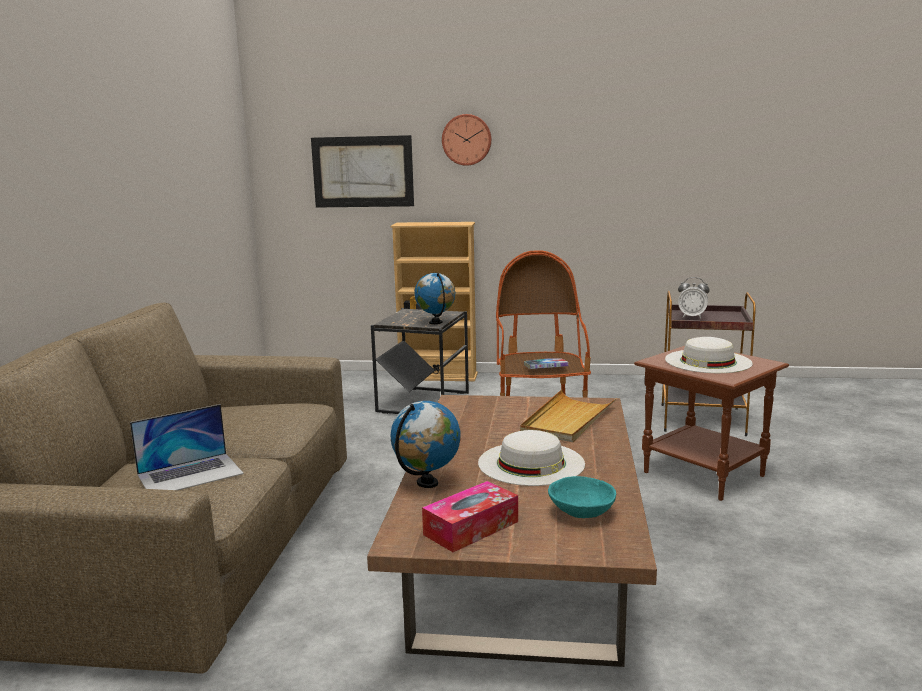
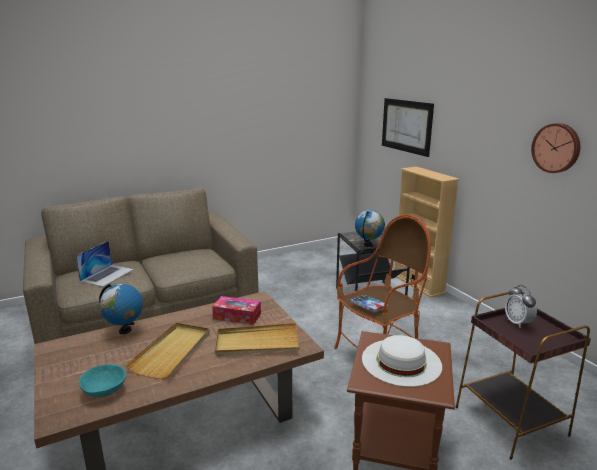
camera: 55 degrees right, 5 degrees up
laptop [130,404,244,490] -> laptop turned 90 degrees counterclockwise [75,241,134,287]
tissue box [422,481,518,552] -> tissue box moved to [212,296,261,325]
wall clock [442,114,492,166] -> wall clock moved to [531,123,580,173]
white hat [478,430,585,486] -> beige tray [126,323,210,379]

